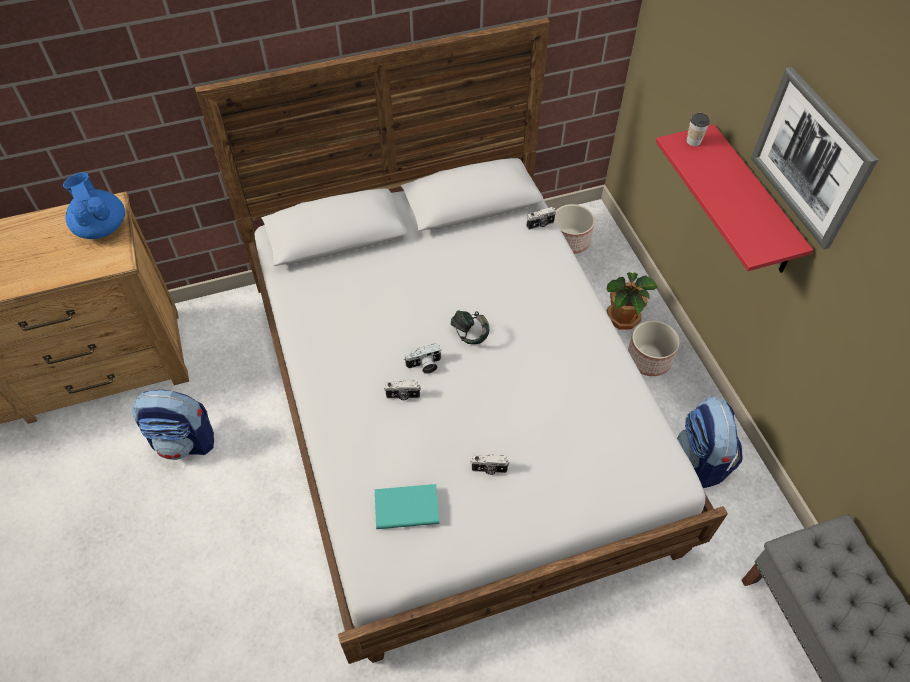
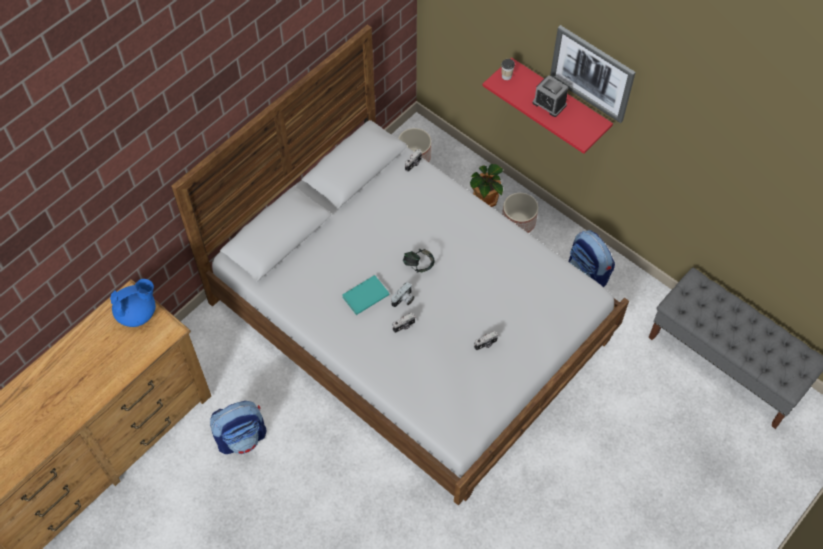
camera: 30 degrees left, 5 degrees up
blue teapot [63,172,125,239] -> blue teapot turned 120 degrees clockwise [110,279,156,327]
turquoise book [375,484,440,529] -> turquoise book moved to [342,275,390,315]
none -> alarm clock [533,75,568,117]

